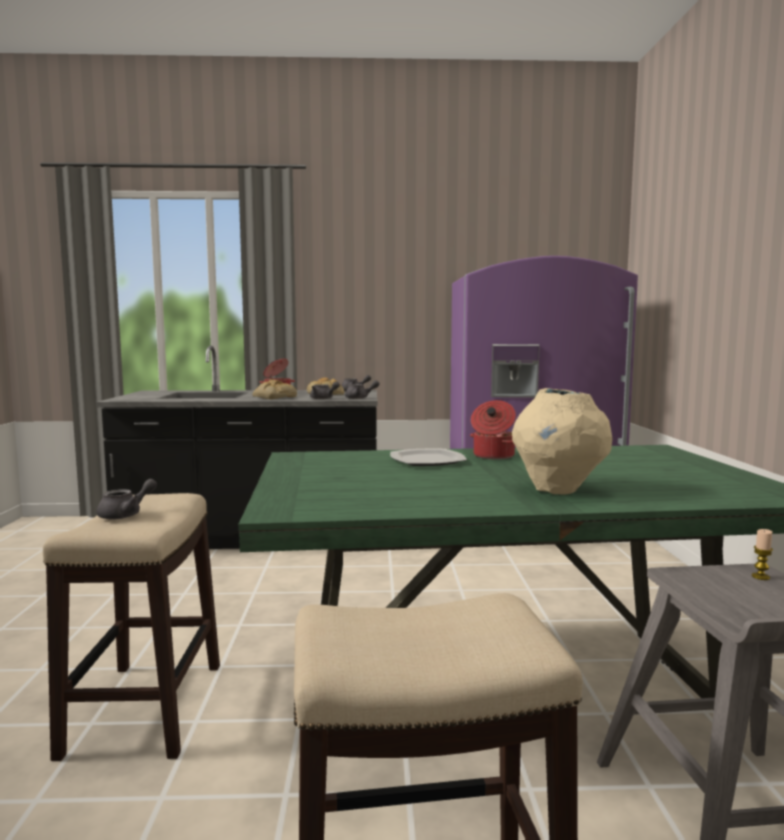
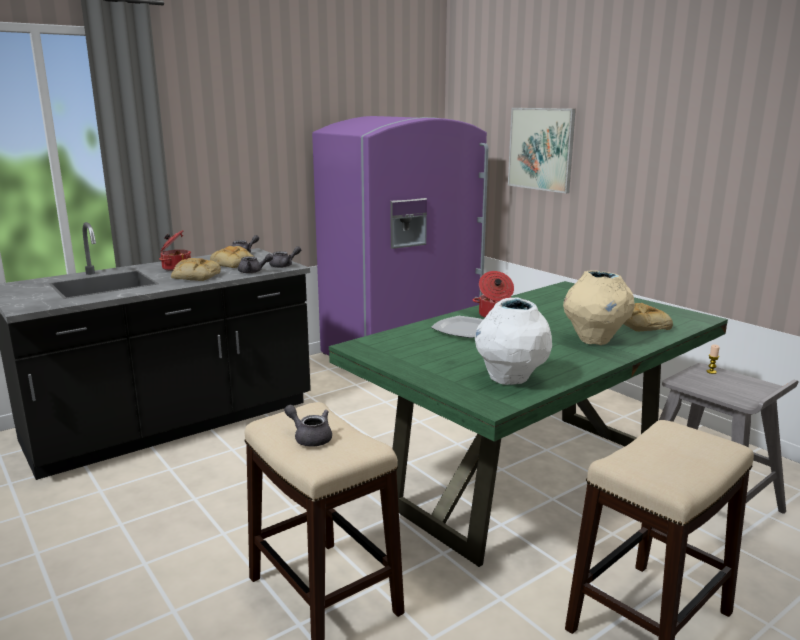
camera: 35 degrees left, 10 degrees up
grey teapot [97,479,157,519] -> grey teapot turned 60 degrees counterclockwise [284,405,332,447]
none -> white vase [475,298,552,385]
none -> picture [508,108,576,193]
none -> bread [624,303,673,331]

